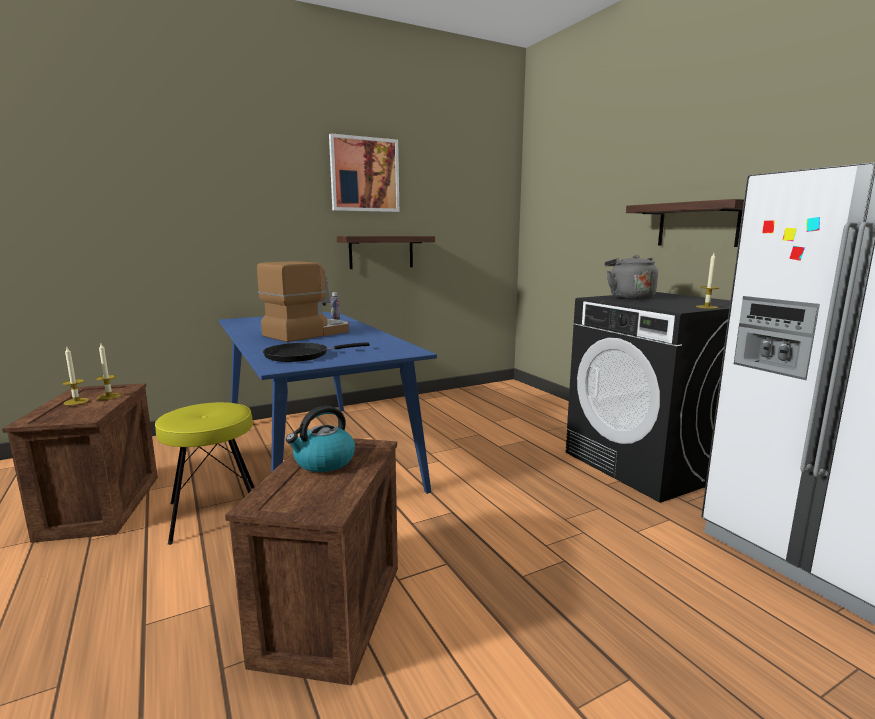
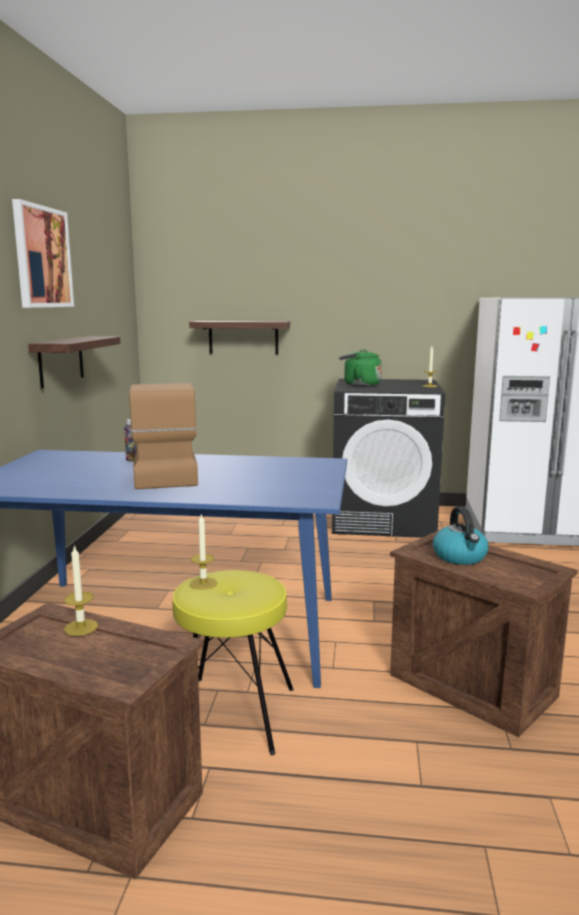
camera: 55 degrees left, 0 degrees up
candle [62,347,89,405] -> candle moved to [190,515,217,590]
black frying pan [263,342,370,362] -> none
grey kettle [604,255,658,300] -> green kettle [339,349,382,387]
shelf [626,199,744,247] -> shelf moved to [189,321,290,354]

